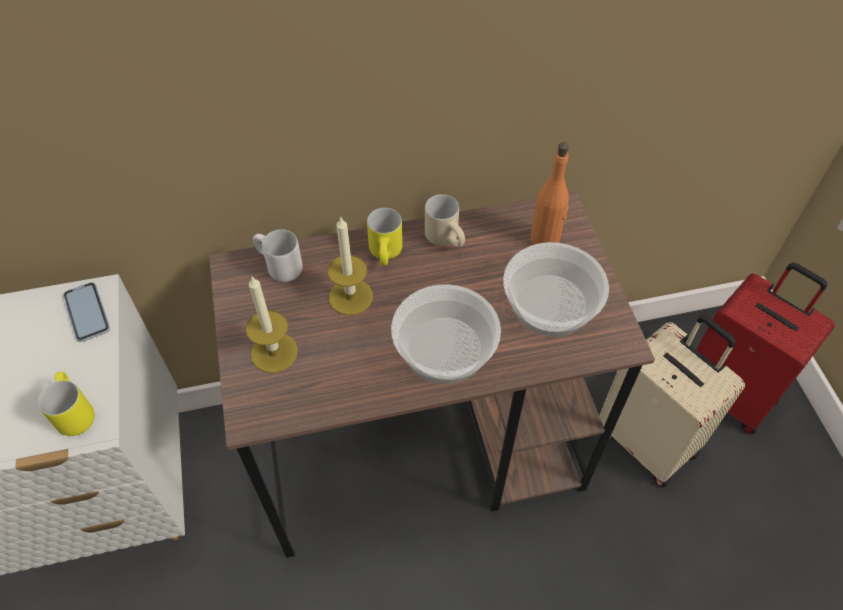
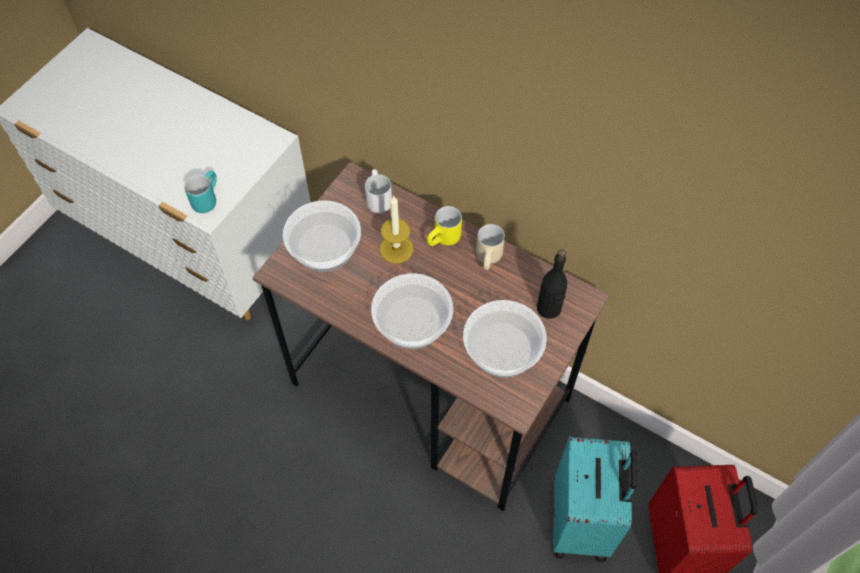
camera: 45 degrees right, 5 degrees up
yellow mug [38,372,95,436] -> turquoise mug [184,171,217,213]
phone [63,282,110,342] -> none
candle [246,275,298,373] -> bowl [283,200,361,272]
orange bottle [530,142,569,245] -> black bottle [537,249,567,319]
beige suitcase [599,315,745,487] -> turquoise suitcase [553,437,638,562]

